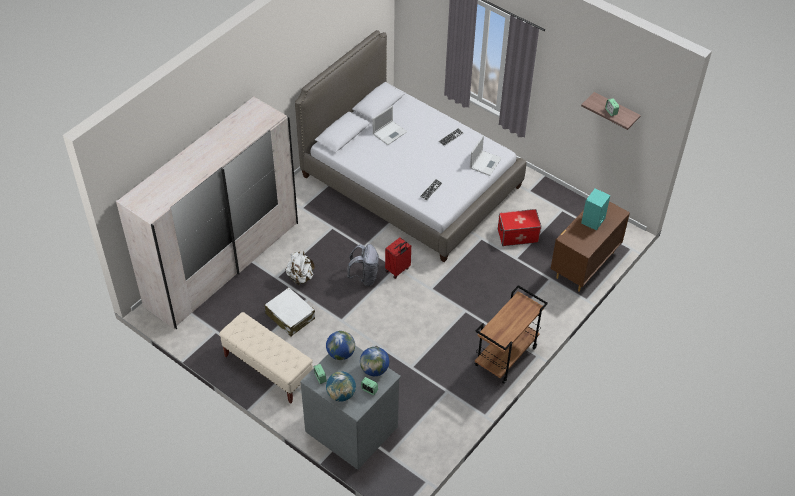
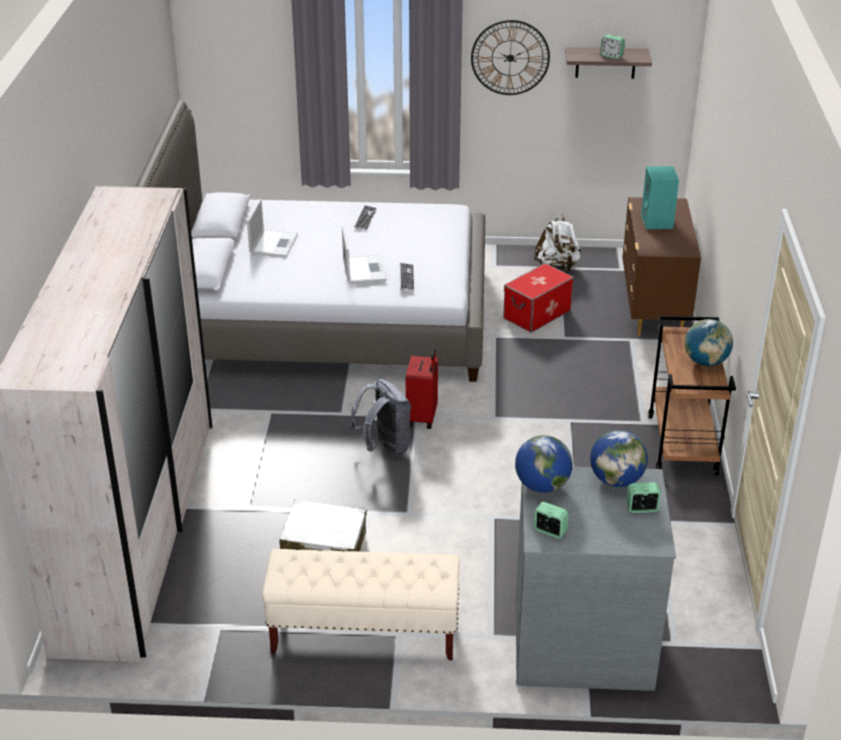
camera: 35 degrees left, 15 degrees down
white backpack [285,250,314,285] -> white backpack moved to [534,214,581,271]
globe [326,371,356,402] -> globe moved to [684,319,733,366]
laptop [470,135,502,176] -> laptop moved to [342,226,387,284]
none -> wall clock [471,20,550,95]

